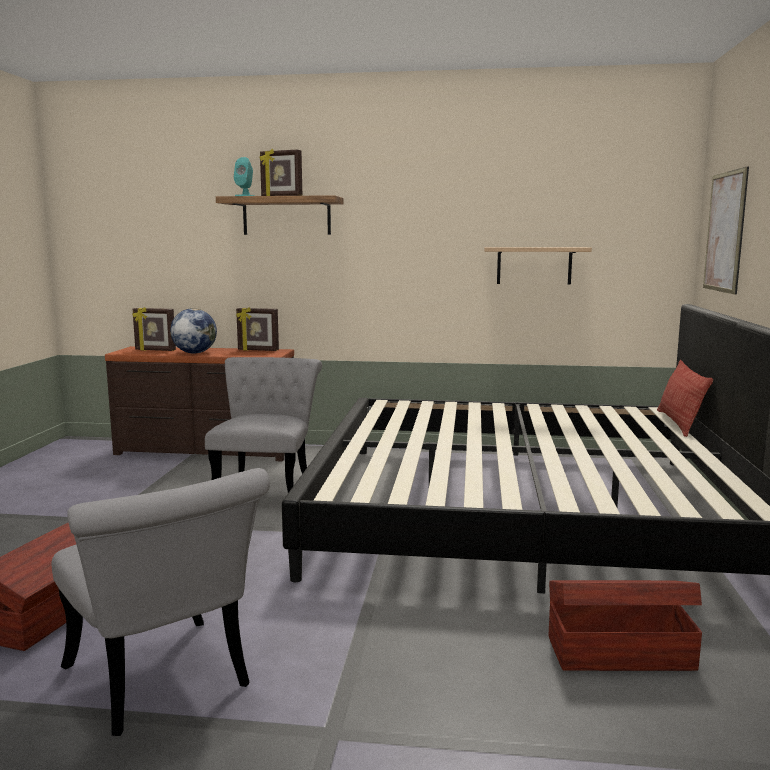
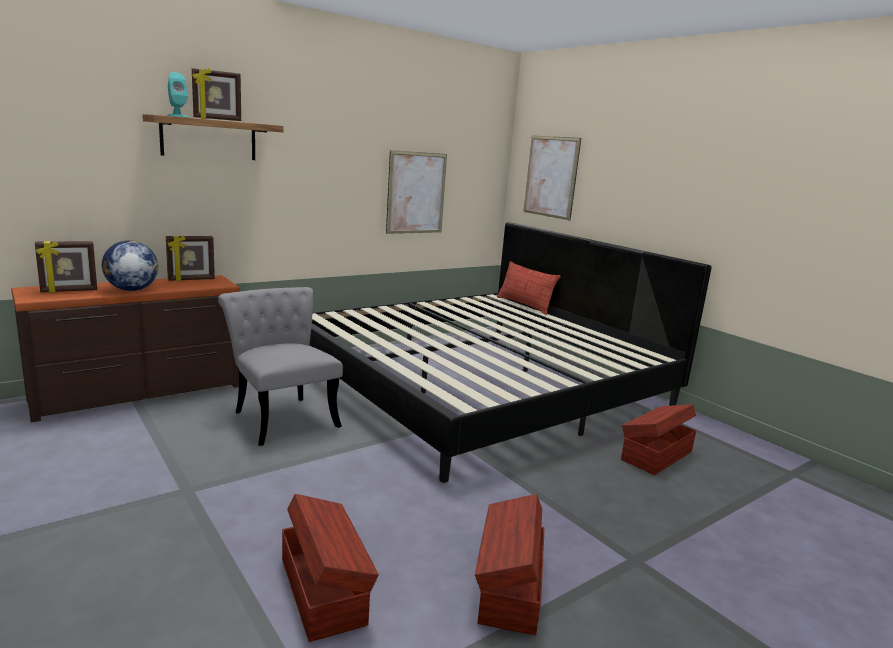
camera: 45 degrees left, 5 degrees up
grey chair [51,468,270,736] -> brown storage box [475,494,545,635]
shelf [484,247,592,284] -> picture [386,150,447,234]

